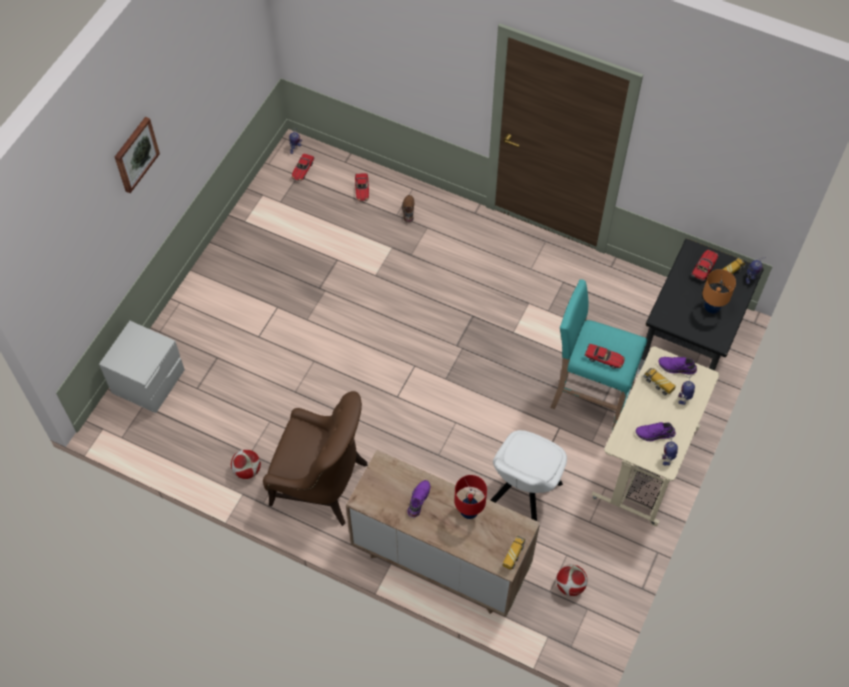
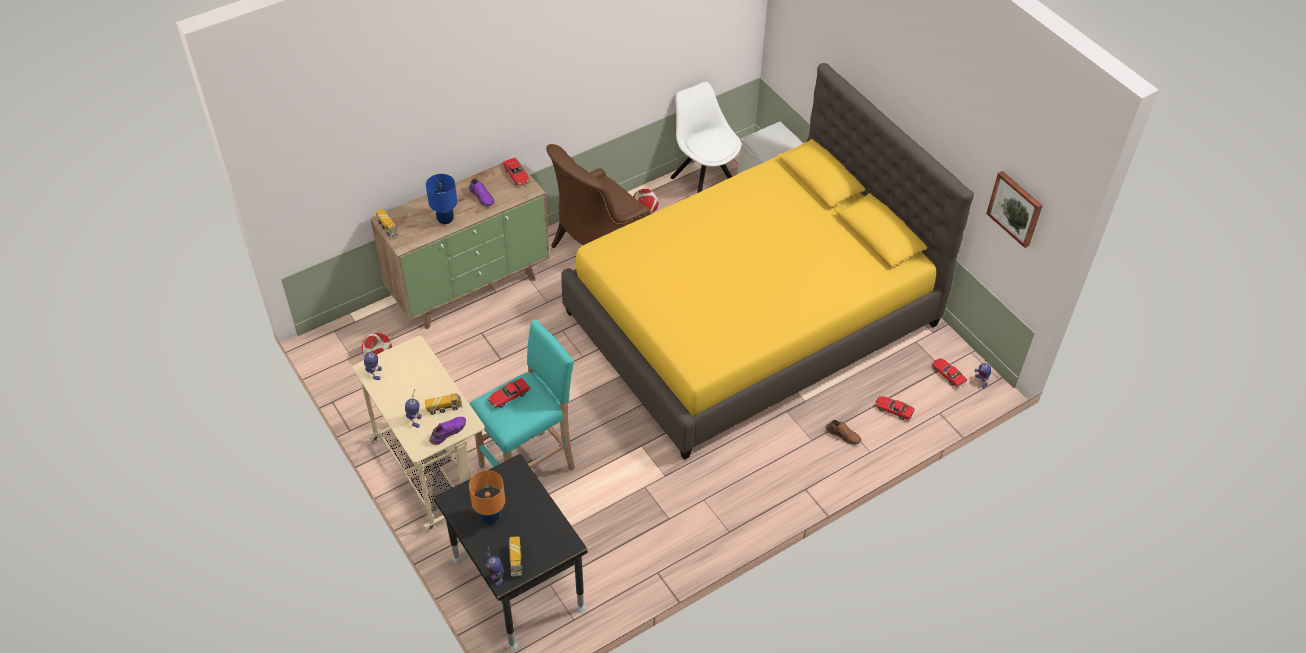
camera: 120 degrees right, 10 degrees down
picture [115,117,160,193] -> picture moved to [986,171,1043,248]
red table lamp [454,475,487,519] -> blue table lamp [426,174,457,224]
white chair [490,430,567,521] -> white chair moved to [670,82,741,193]
purple shoe [636,422,676,441] -> none
toy car [691,250,718,281] -> toy car moved to [503,158,530,186]
none -> yellow bed [562,63,974,460]

